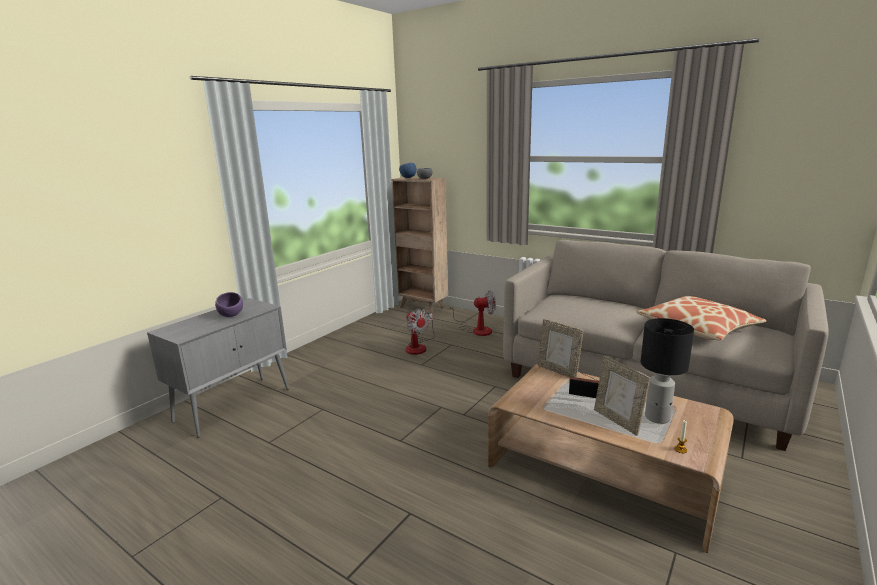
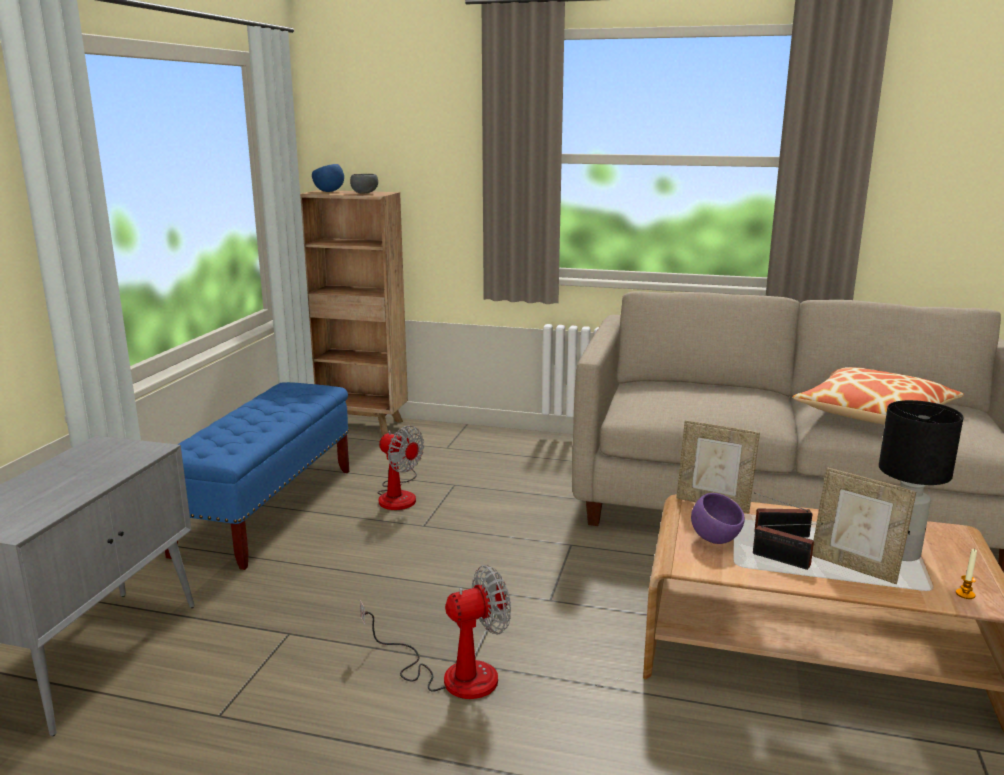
camera: 20 degrees left, 0 degrees up
purple bowl [215,292,243,317] -> purple bowl moved to [691,493,745,544]
fan [449,290,496,336] -> fan moved to [360,565,511,699]
none -> blue bench [165,382,349,570]
none -> radio [753,523,823,570]

